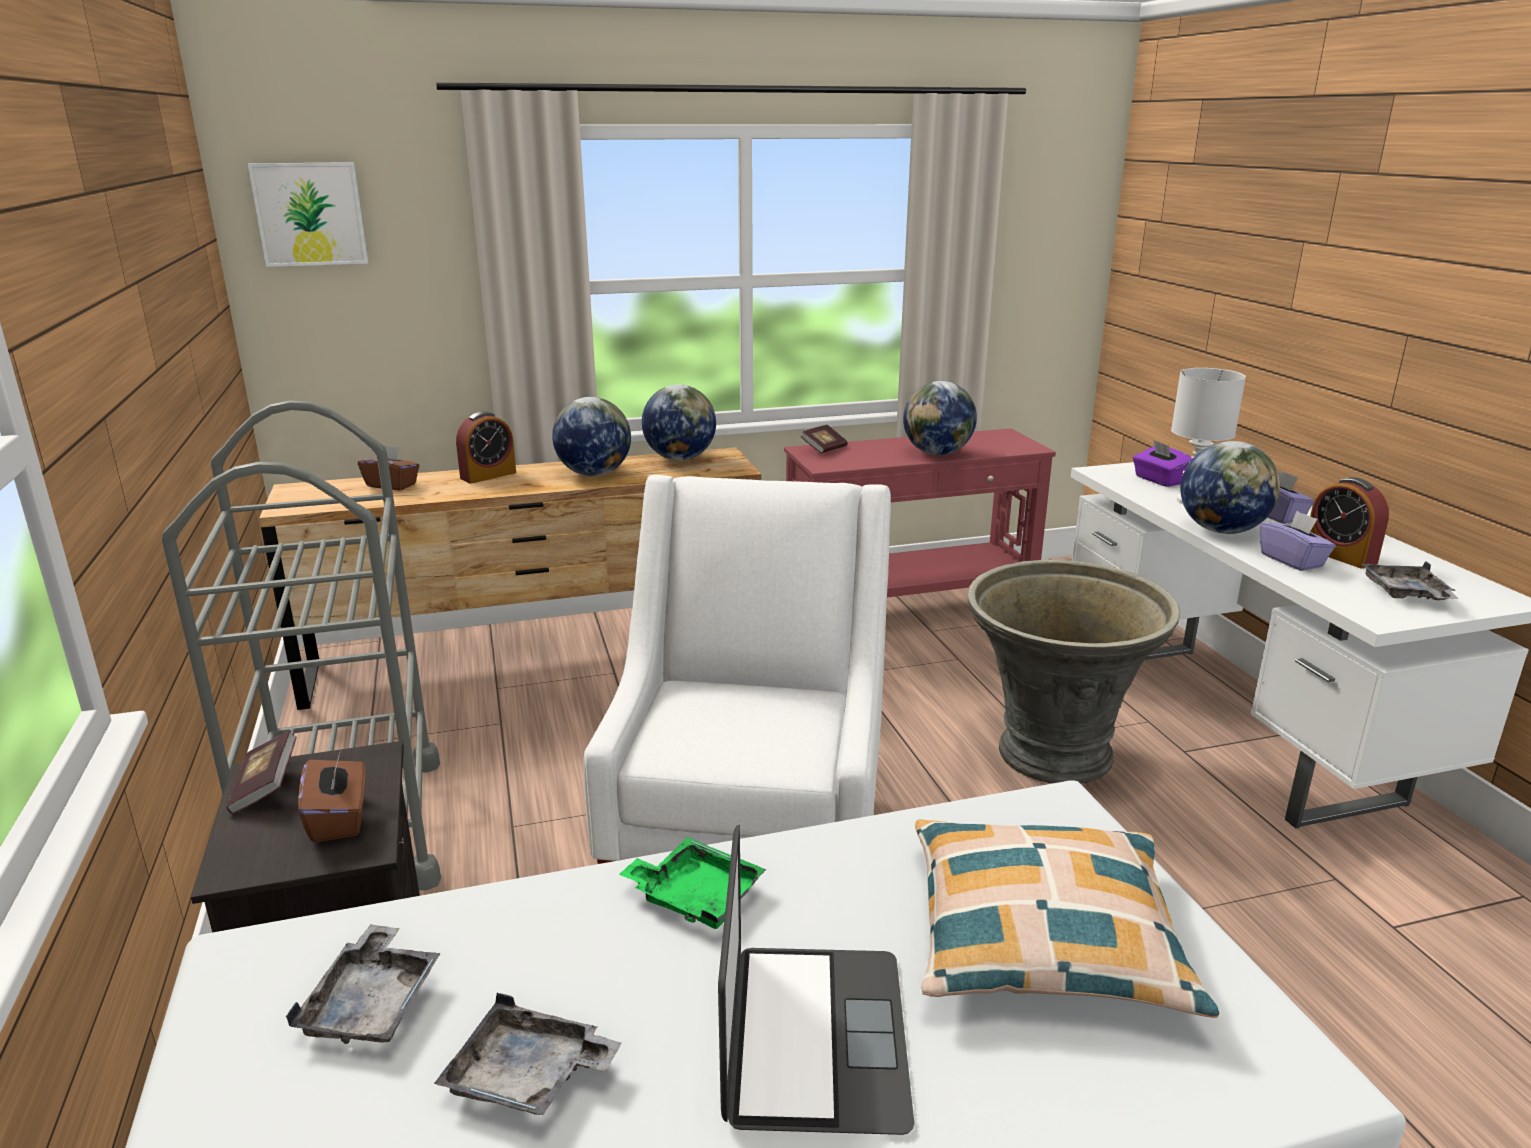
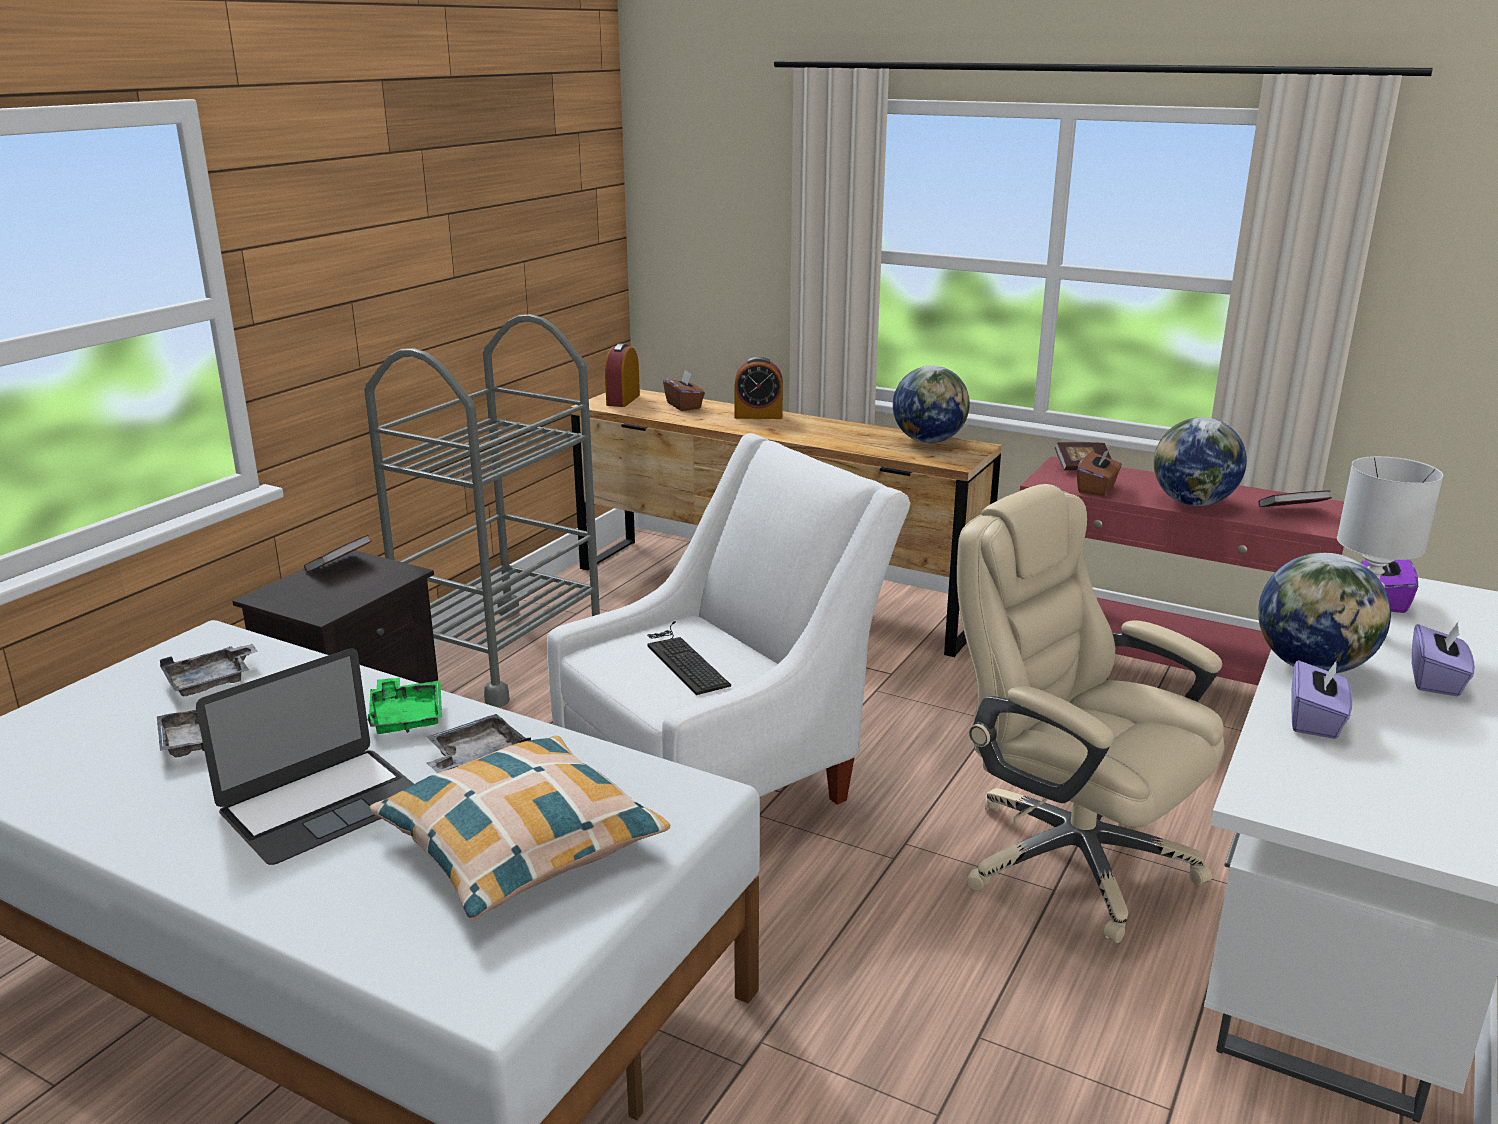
camera: 45 degrees right, 0 degrees up
picture [248,162,368,267] -> none
brown tissue box [298,751,366,843] -> brown tissue box moved to [1077,448,1122,496]
globe [552,397,631,476] -> none
grey planter [968,560,1180,784] -> beige office chair [957,484,1224,943]
alarm clock [1310,477,1389,569] -> alarm clock moved to [605,343,640,407]
grey tray [1361,561,1459,600] -> grey tray moved to [427,714,531,773]
none -> keyboard [647,621,731,695]
none -> book [1259,490,1332,507]

